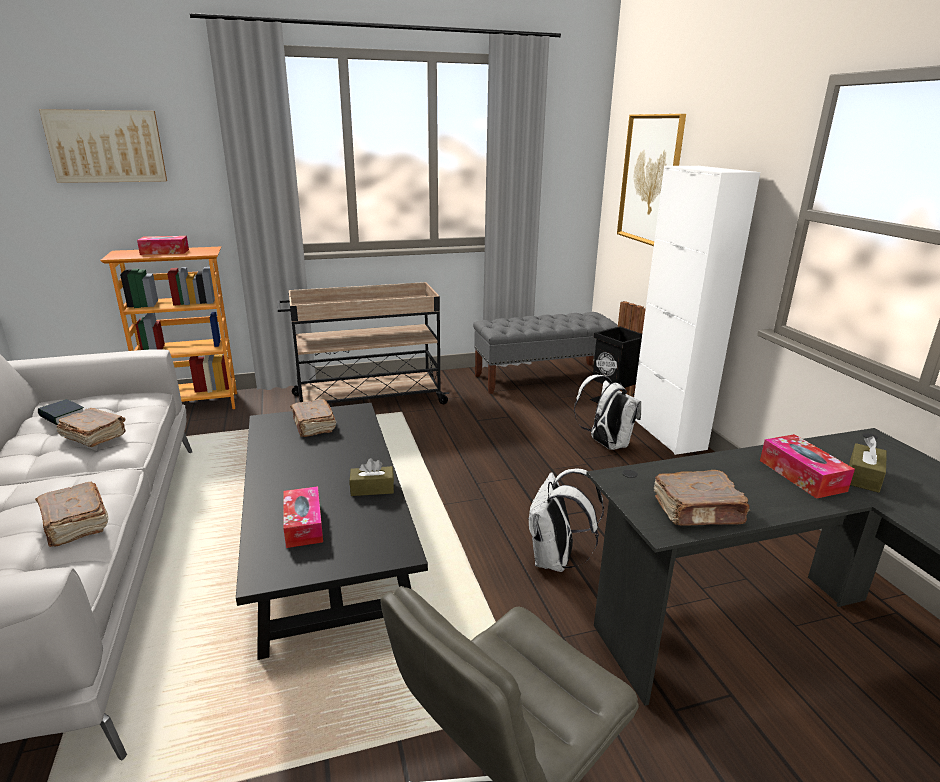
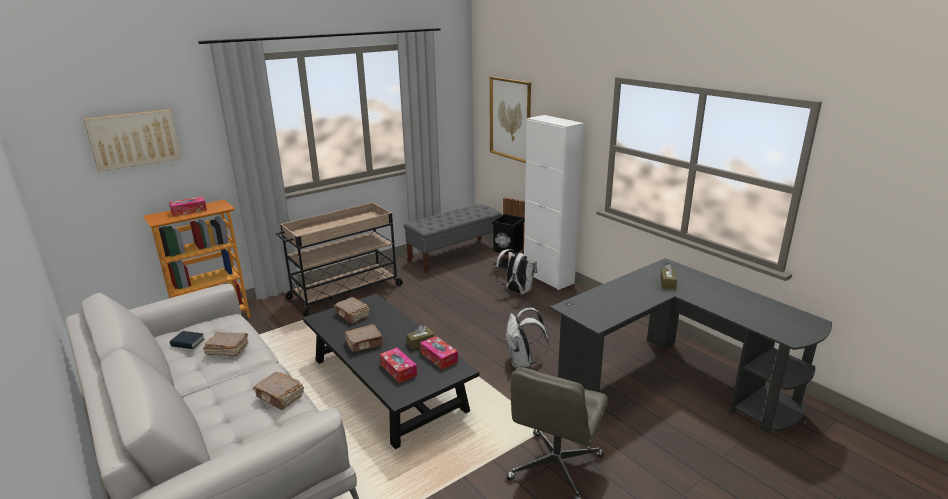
camera: 20 degrees left, 0 degrees up
brown book [654,470,750,526] -> brown book moved to [345,324,383,352]
tissue box [760,434,855,499] -> tissue box moved to [420,336,458,369]

